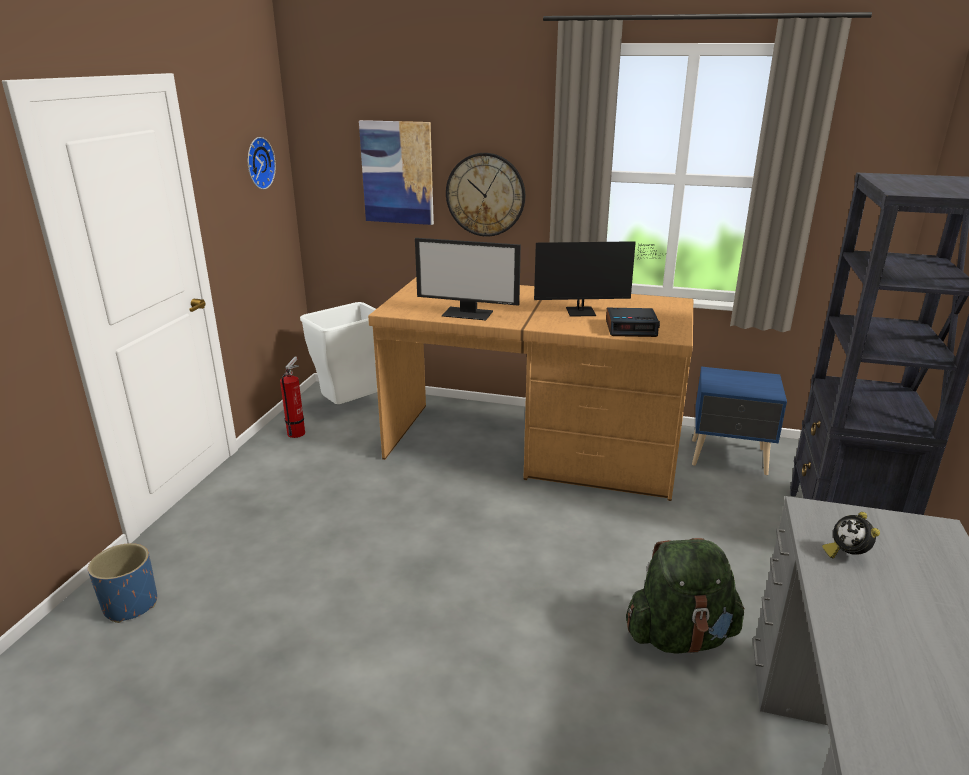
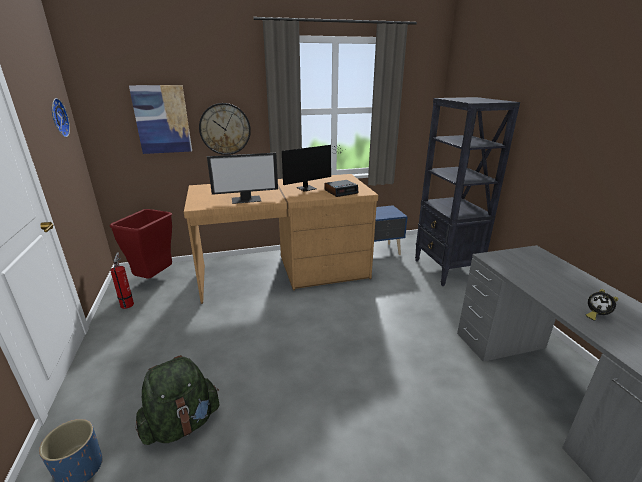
camera: 30 degrees left, 0 degrees up
white trash can [300,302,377,404] -> red trash can [109,209,172,279]
green backpack [626,538,745,654] -> green backpack moved to [135,355,220,445]
alarm clock [822,512,880,558] -> alarm clock moved to [586,289,618,321]

